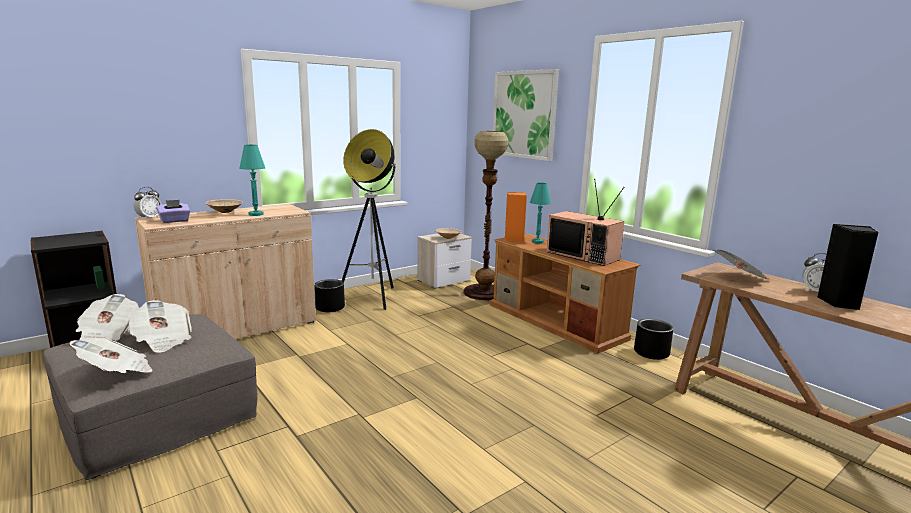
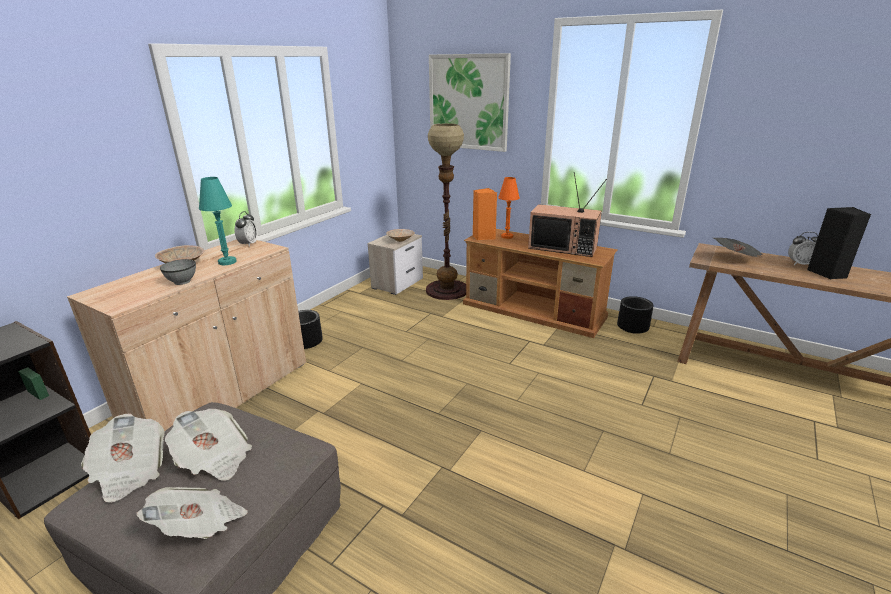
camera: 20 degrees left, 10 degrees up
alarm clock [134,187,162,220] -> alarm clock moved to [234,211,258,247]
purple tissue box [156,200,190,223] -> none
floor lamp [342,129,396,310] -> none
turquoise table lamp [530,183,551,244] -> orange table lamp [498,177,520,239]
none -> grey bowl [160,259,196,285]

